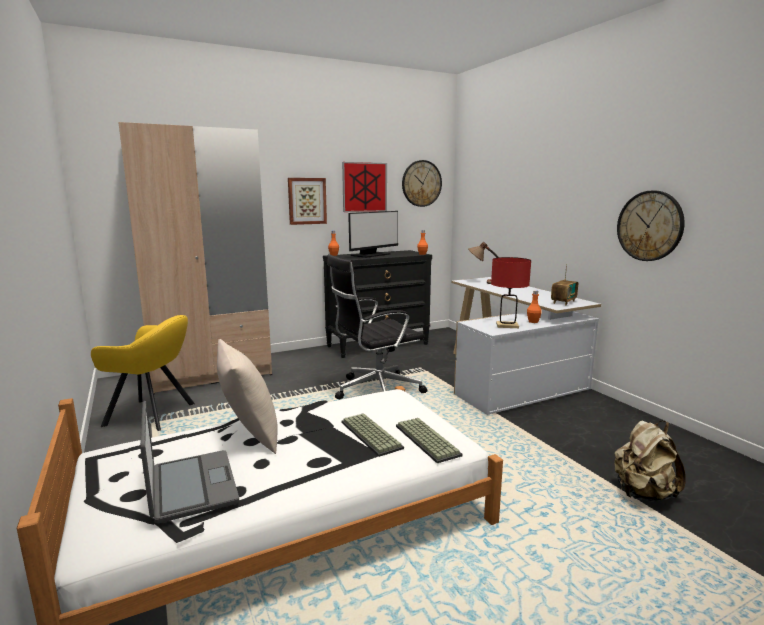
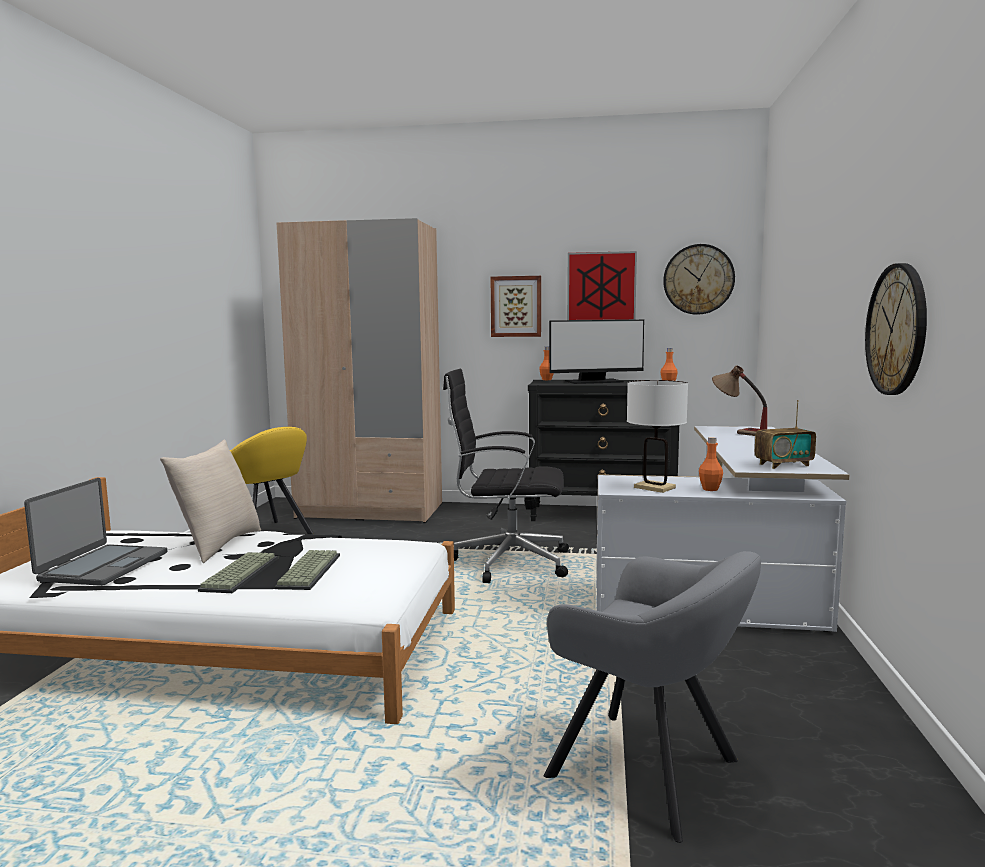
camera: 35 degrees right, 5 degrees down
keyboard [396,418,463,463] -> keyboard moved to [198,552,278,593]
red table lamp [491,257,531,328] -> white table lamp [627,380,688,493]
beige backpack [614,420,686,501] -> grey armchair [544,551,761,843]

